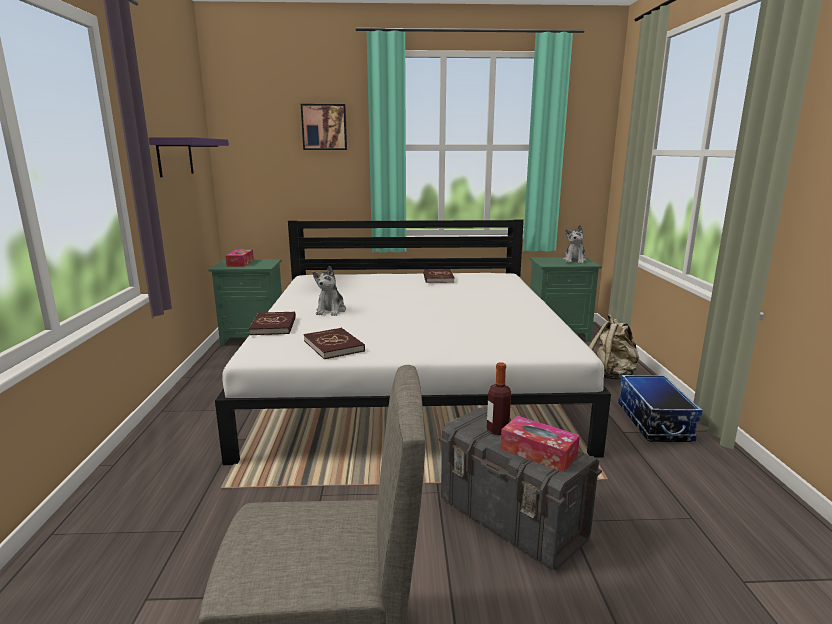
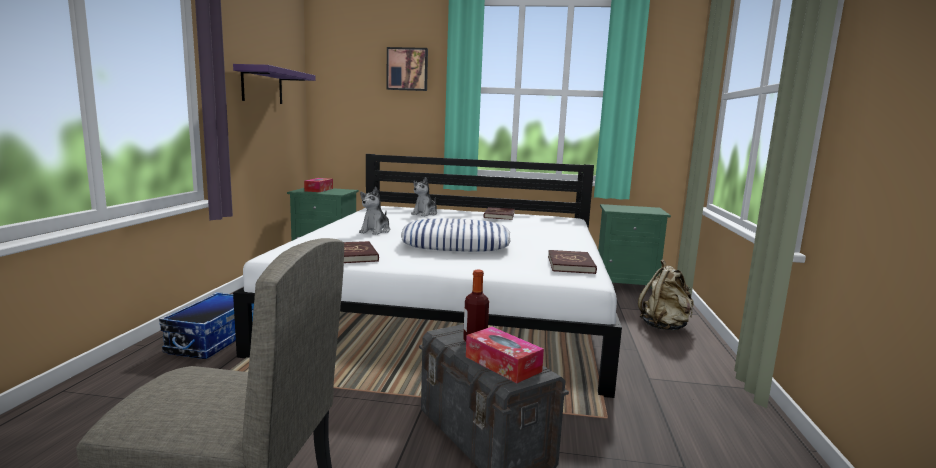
camera: 10 degrees right, 5 degrees down
red book [249,311,296,335] -> red book moved to [548,250,597,274]
plush toy [563,225,587,264] -> plush toy moved to [411,177,437,216]
storage box [618,375,703,442] -> storage box moved to [159,292,254,359]
none -> pillow [401,218,510,252]

